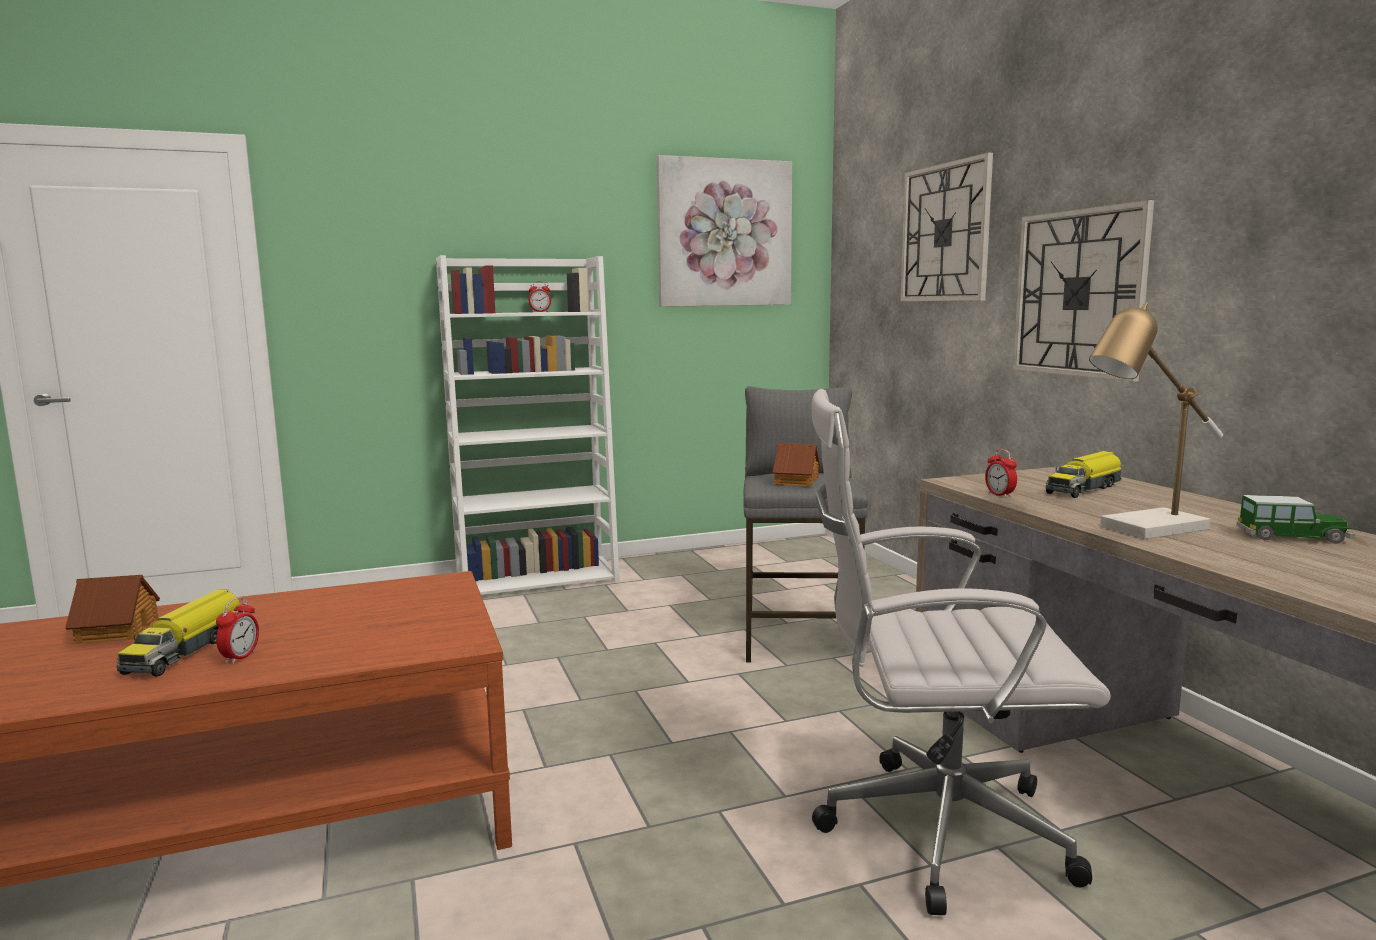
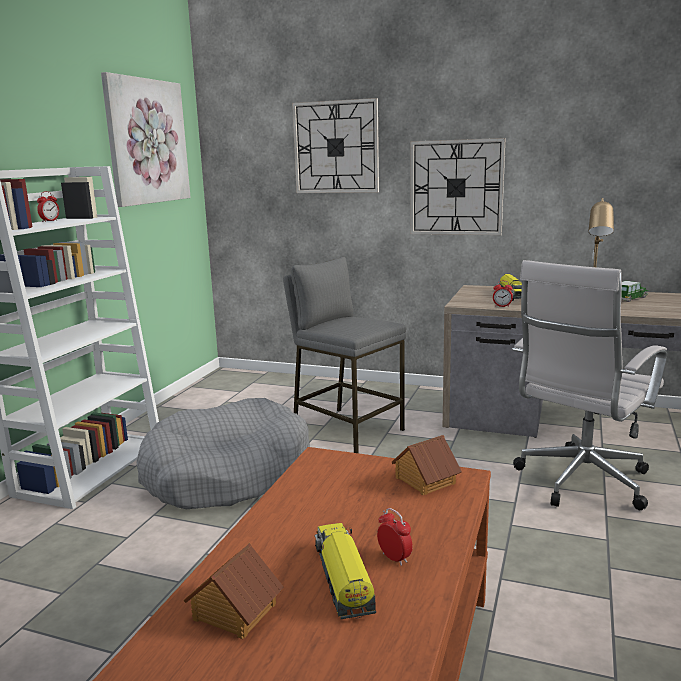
camera: 50 degrees left, 5 degrees up
toy truck [116,589,242,677] -> toy truck turned 150 degrees counterclockwise [314,523,376,619]
toy house [773,443,820,487] -> toy house moved to [392,435,462,495]
none -> grey dog bed [136,398,310,509]

